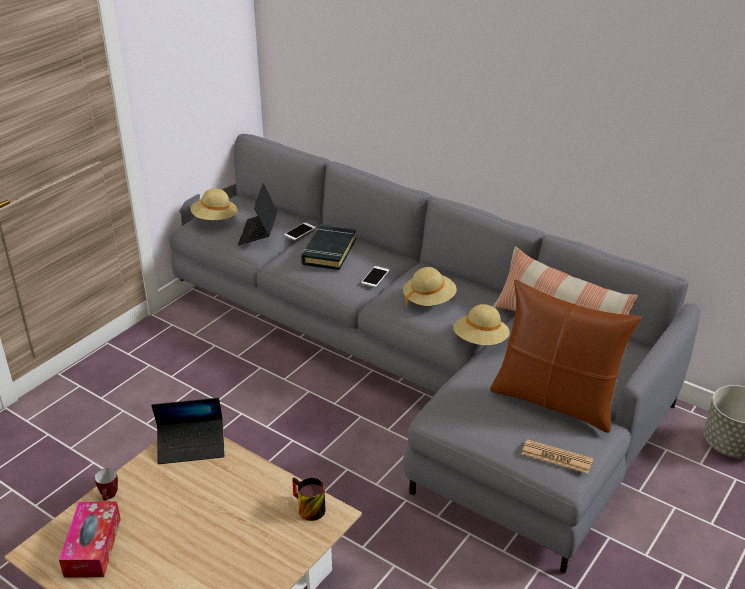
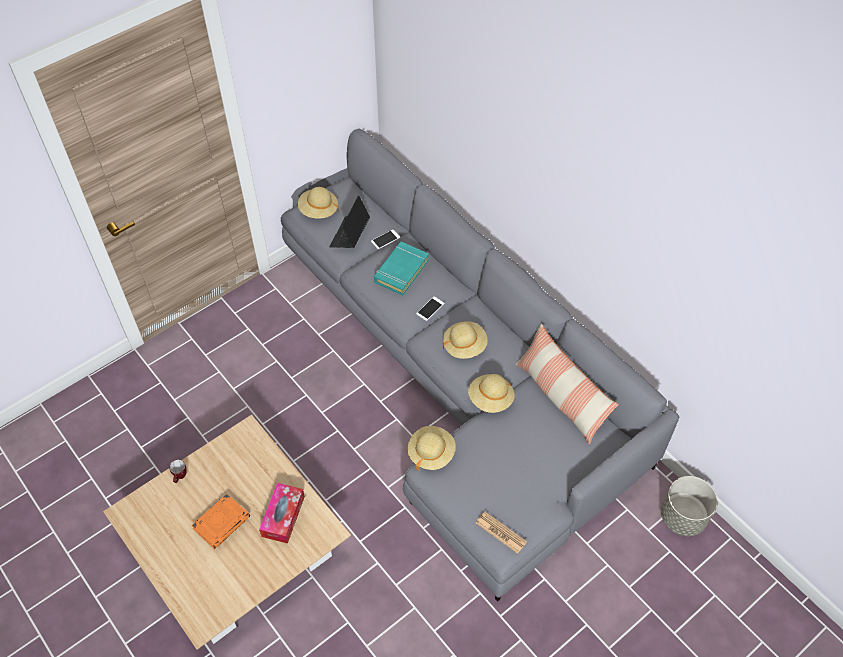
camera: 15 degrees right, 20 degrees up
tissue box [59,502,121,577] -> tissue box moved to [259,483,305,544]
laptop [151,398,225,464] -> none
mug [292,477,325,521] -> none
black book [301,225,356,270] -> turquoise book [374,242,429,295]
brown pillow [490,280,641,433] -> none
none -> orange book [191,494,250,549]
none -> beige hat [407,426,456,471]

